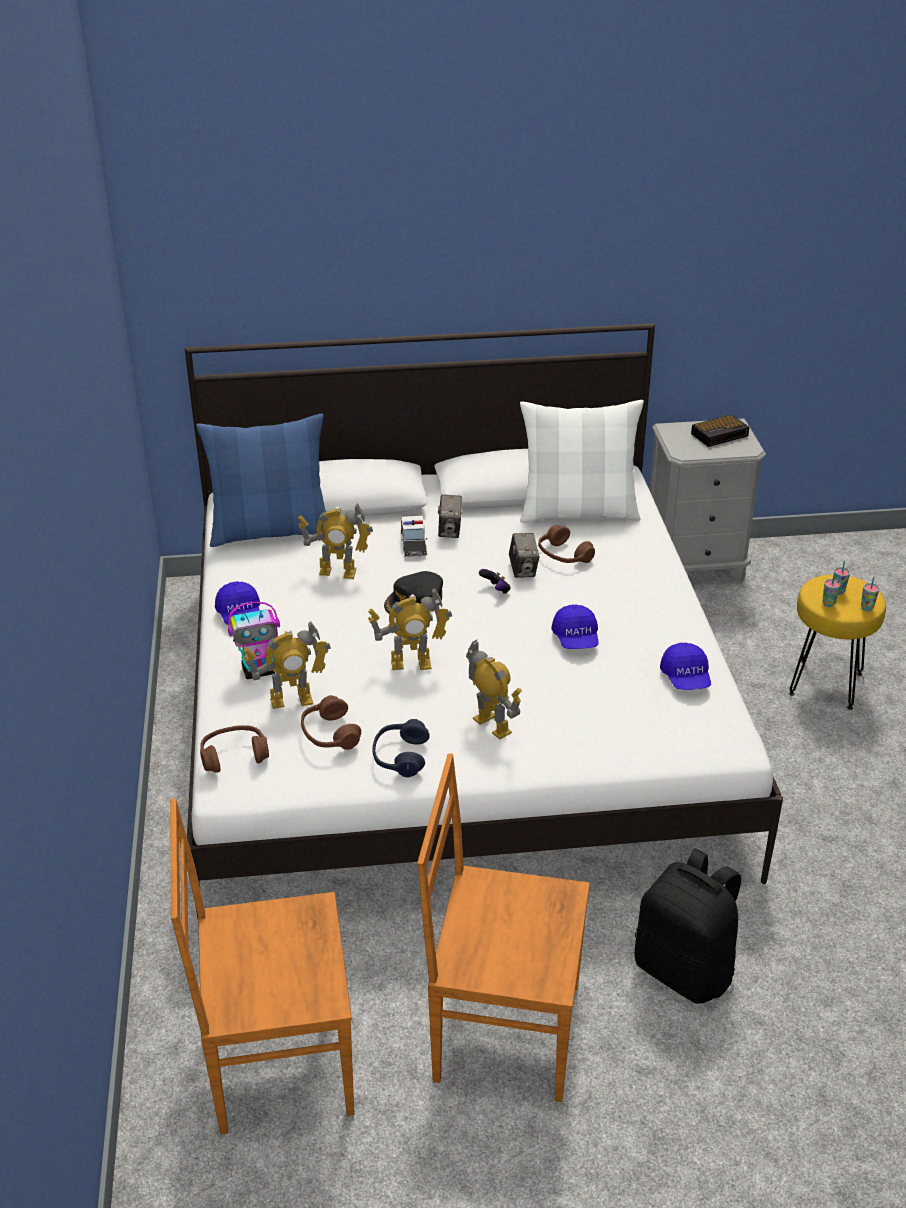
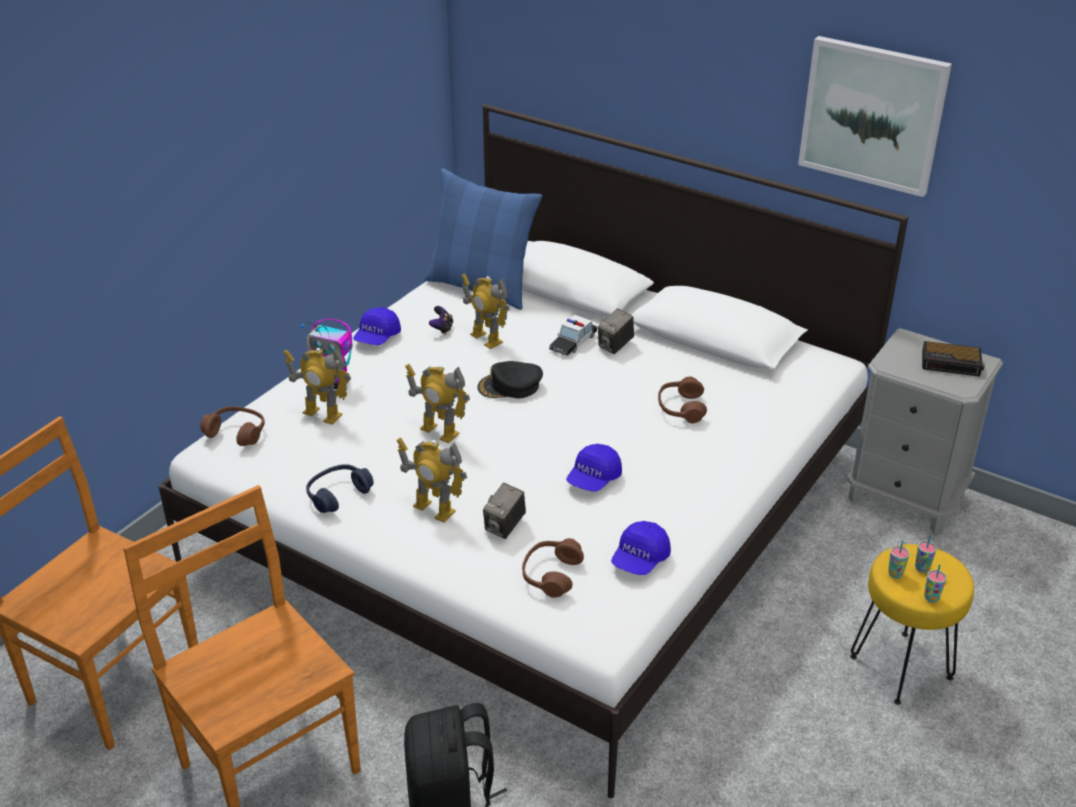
camera: 40 degrees right, 0 degrees up
brown headphones [301,695,361,750] -> brown headphones moved to [522,538,584,598]
toy robot [466,640,521,739] -> toy robot turned 120 degrees clockwise [397,438,467,522]
game controller [479,569,511,594] -> game controller moved to [429,306,453,334]
camera [509,533,540,578] -> camera moved to [483,483,526,539]
white pillow [520,400,644,523] -> none
none -> picture [798,36,952,197]

